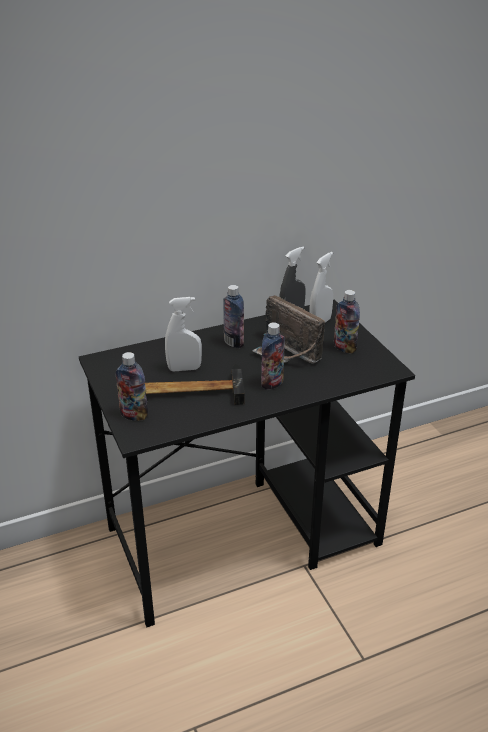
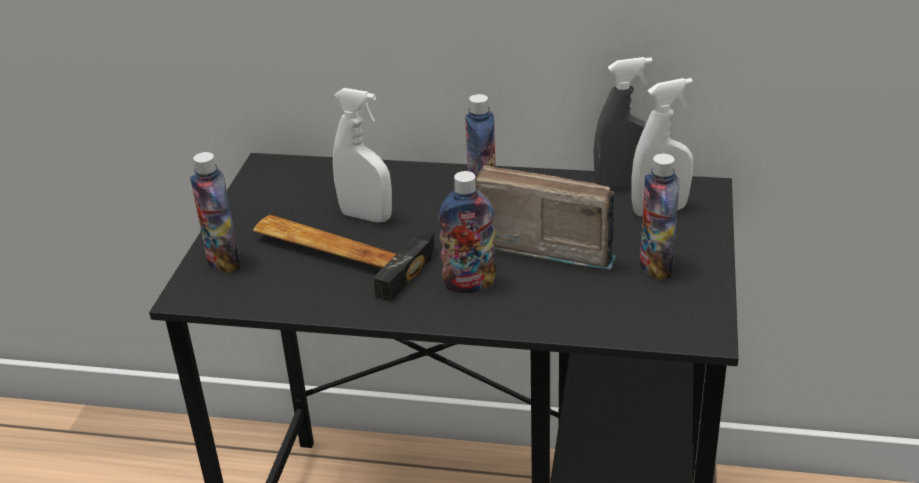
camera: 35 degrees right, 0 degrees up
radio [252,295,325,363] -> radio turned 120 degrees clockwise [476,165,615,270]

